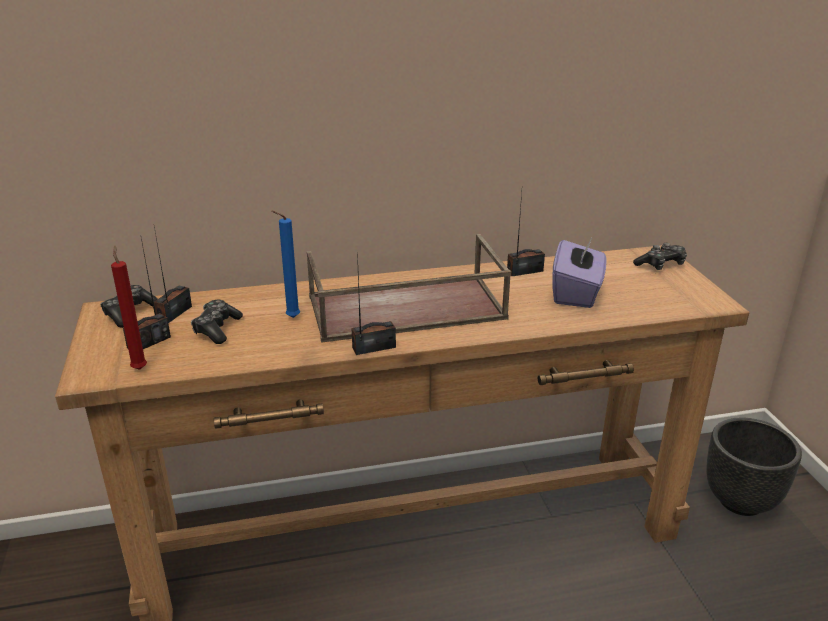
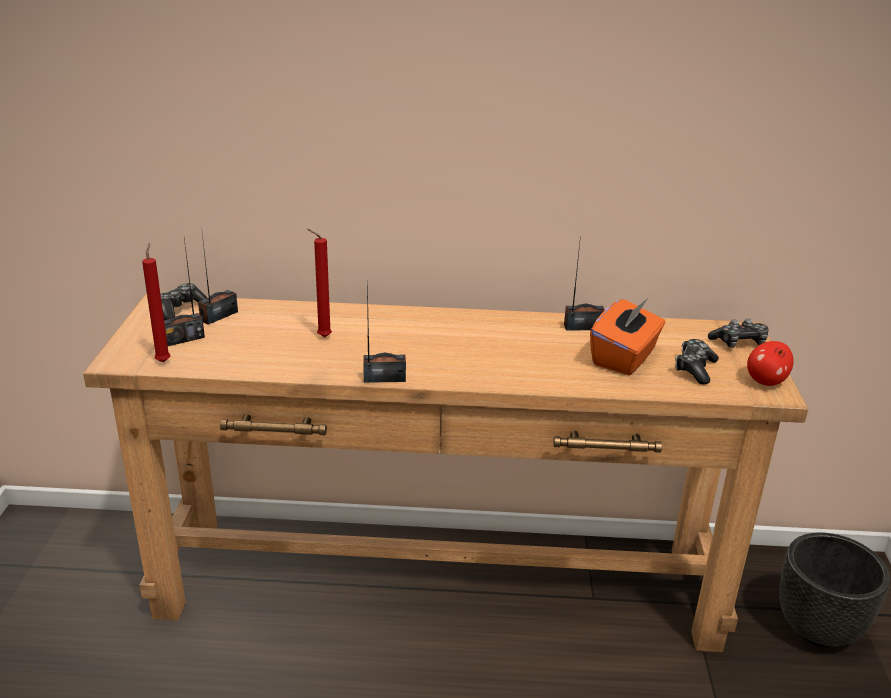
camera: 15 degrees right, 0 degrees up
game controller [191,300,243,344] -> game controller moved to [675,339,719,385]
blue candle [272,210,300,318] -> red candle [307,229,332,337]
brown tray [307,234,511,343] -> none
purple tissue box [553,236,606,308] -> orange tissue box [590,297,666,375]
none -> apple [747,341,794,386]

